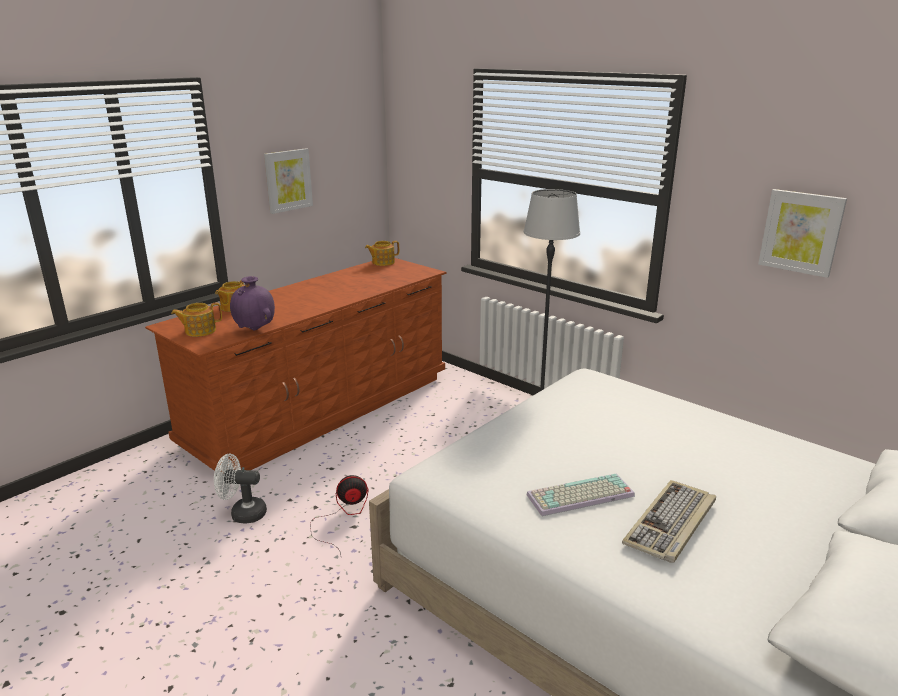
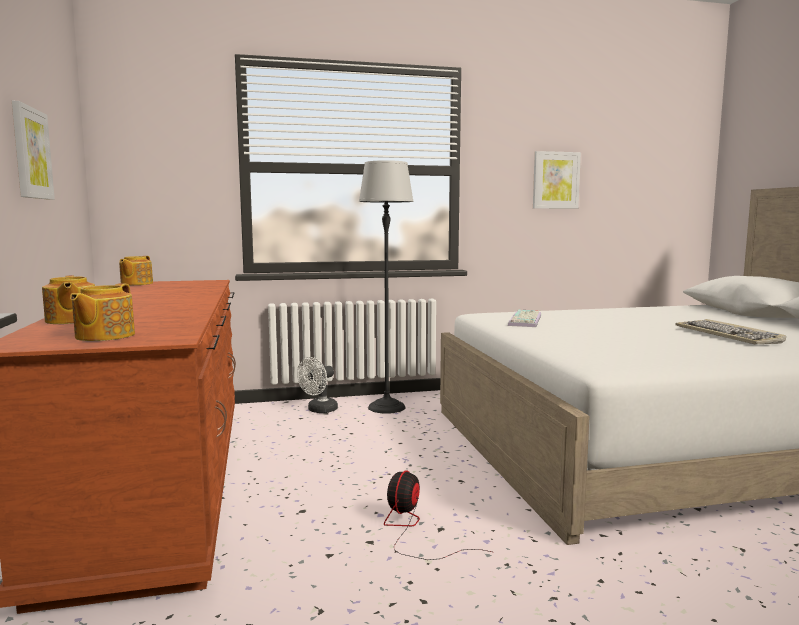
camera: 55 degrees left, 15 degrees down
white fan [214,454,267,523] -> white fan moved to [297,357,338,413]
purple vase [230,276,275,330] -> none
keyboard [527,474,635,516] -> keyboard moved to [508,310,541,327]

